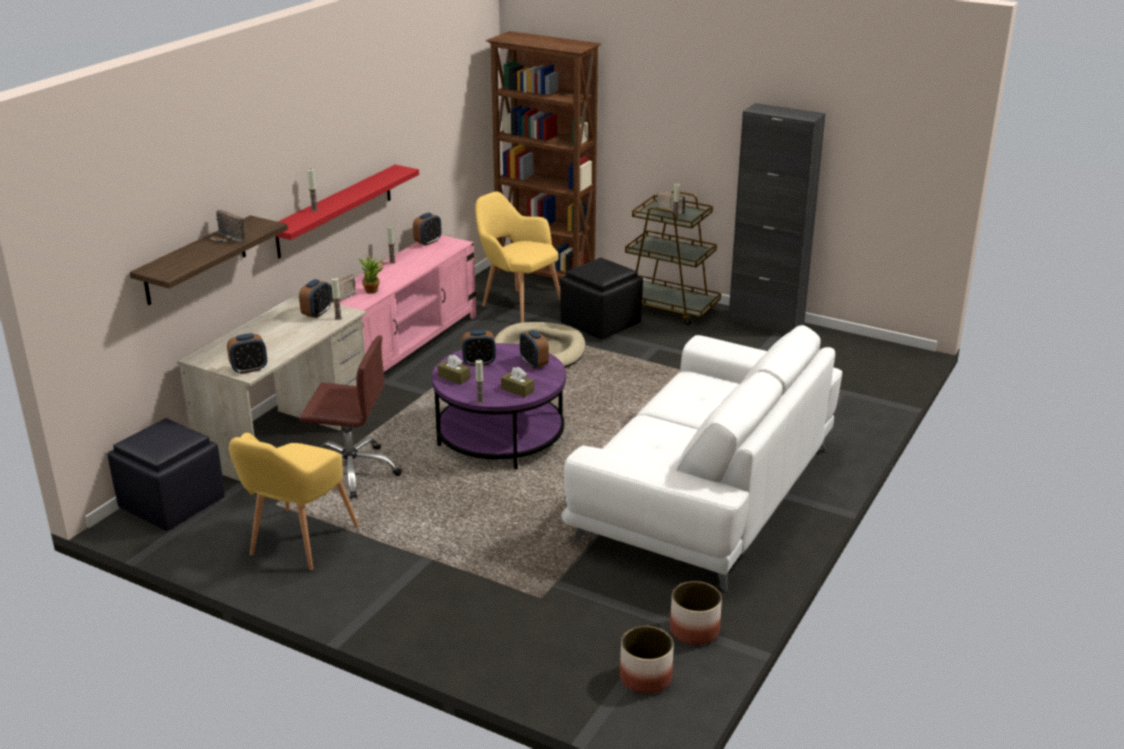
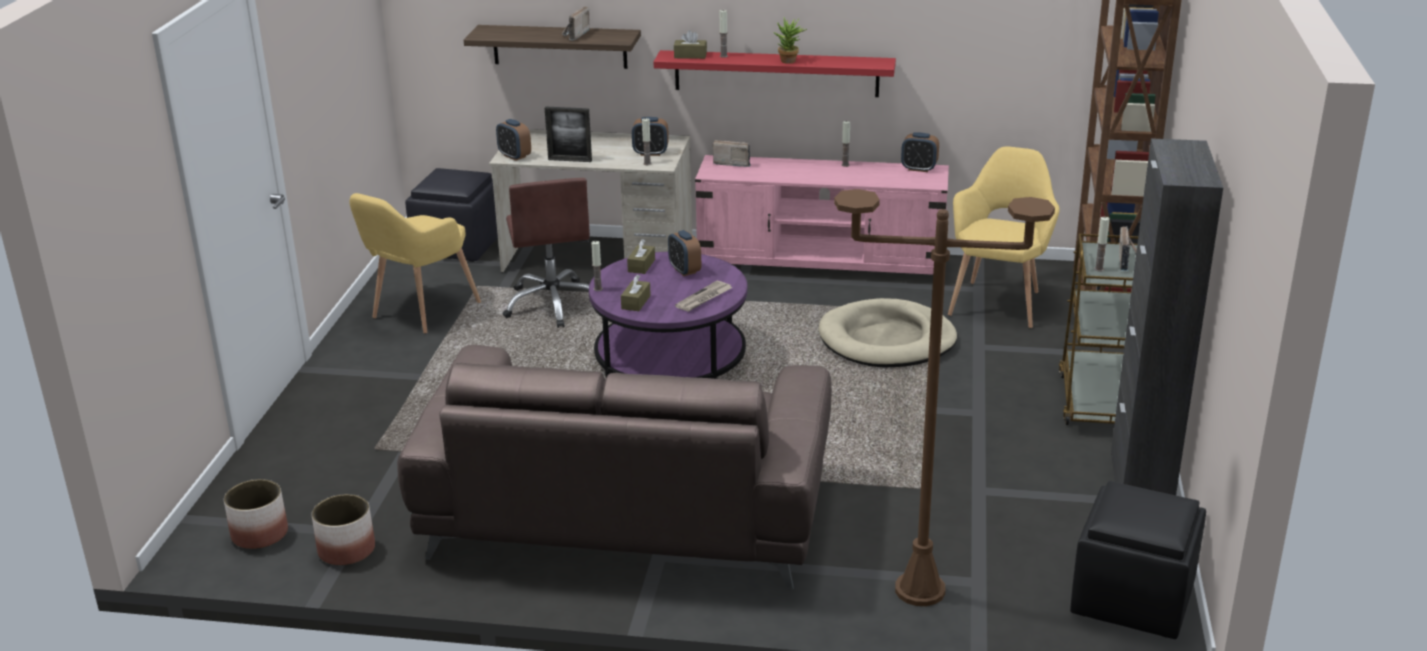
camera: 70 degrees right, 0 degrees up
yellow armchair [229,433,359,570] -> yellow armchair turned 60 degrees counterclockwise [349,193,481,334]
potted plant [359,255,386,293] -> potted plant moved to [773,17,807,64]
alarm clock [520,330,549,369] -> newspaper [675,281,732,312]
black ottoman [560,258,643,340] -> black ottoman moved to [1070,481,1206,639]
white sofa [561,325,842,592] -> brown sofa [397,345,832,590]
none -> picture frame [545,107,592,162]
none -> brown tissue box [674,30,707,59]
none -> brown floor lamp [834,189,1055,606]

